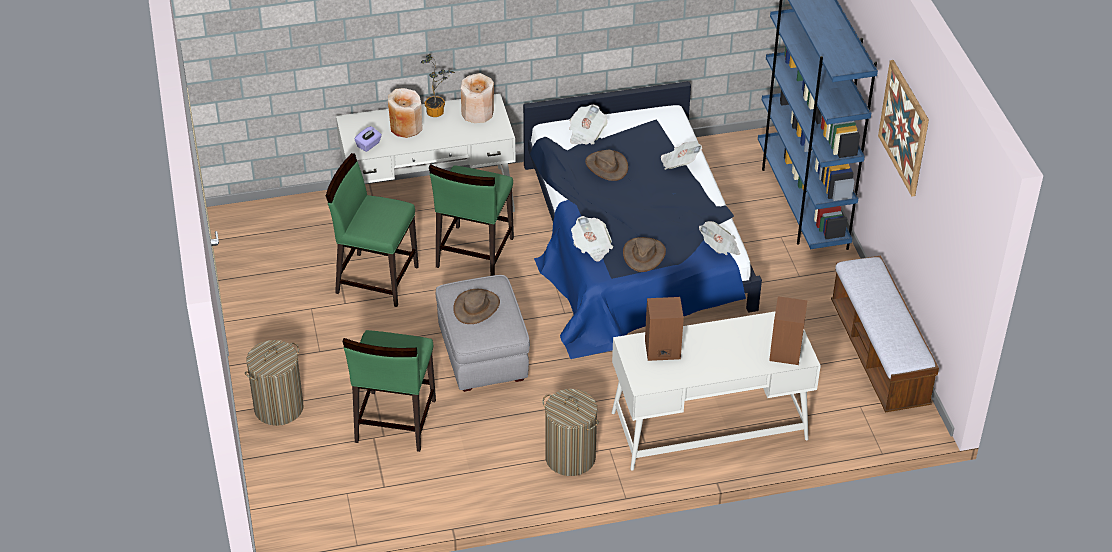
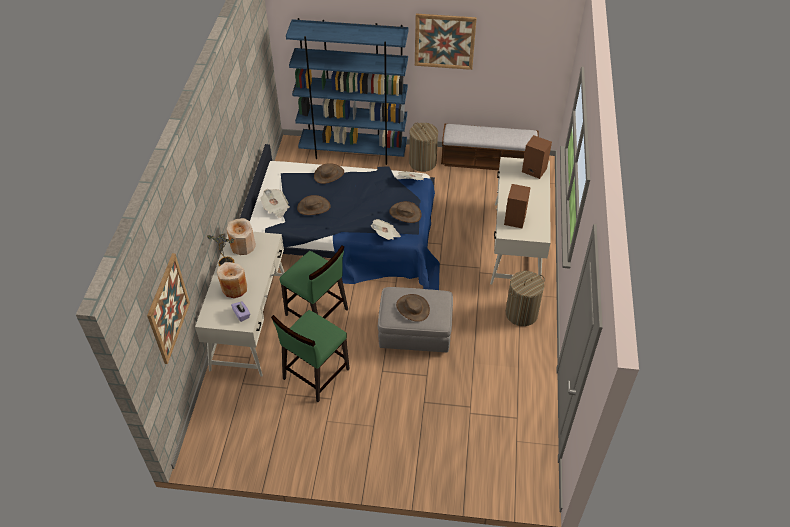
camera: 70 degrees left, 5 degrees up
laundry basket [245,340,303,426] -> laundry basket moved to [409,123,438,172]
green chair [342,330,436,452] -> none
newspaper [661,141,702,170] -> brown hat [314,163,344,184]
none -> picture [147,253,190,364]

